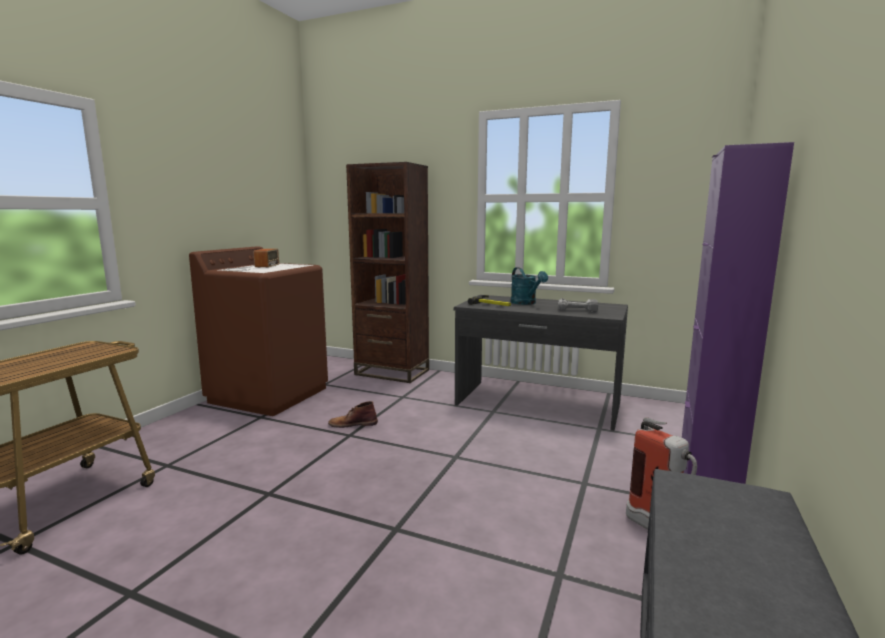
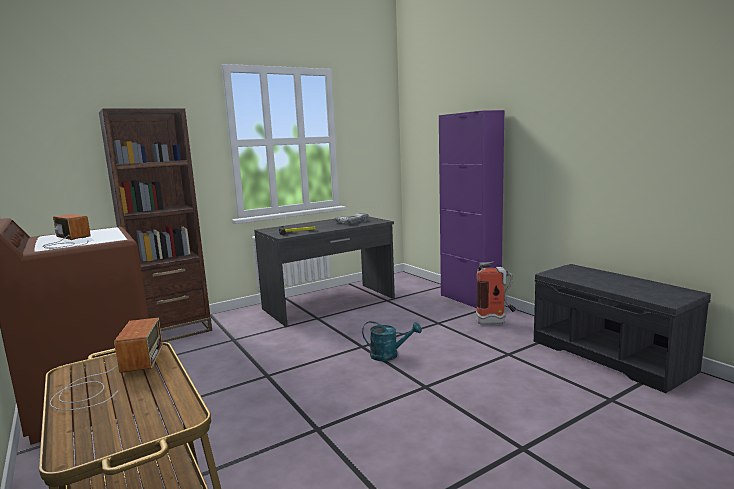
camera: 55 degrees left, 0 degrees up
brown boot [328,401,378,428] -> none
turquoise watering can [511,267,548,305] -> turquoise watering can moved to [362,321,422,361]
none -> radio [50,318,163,410]

